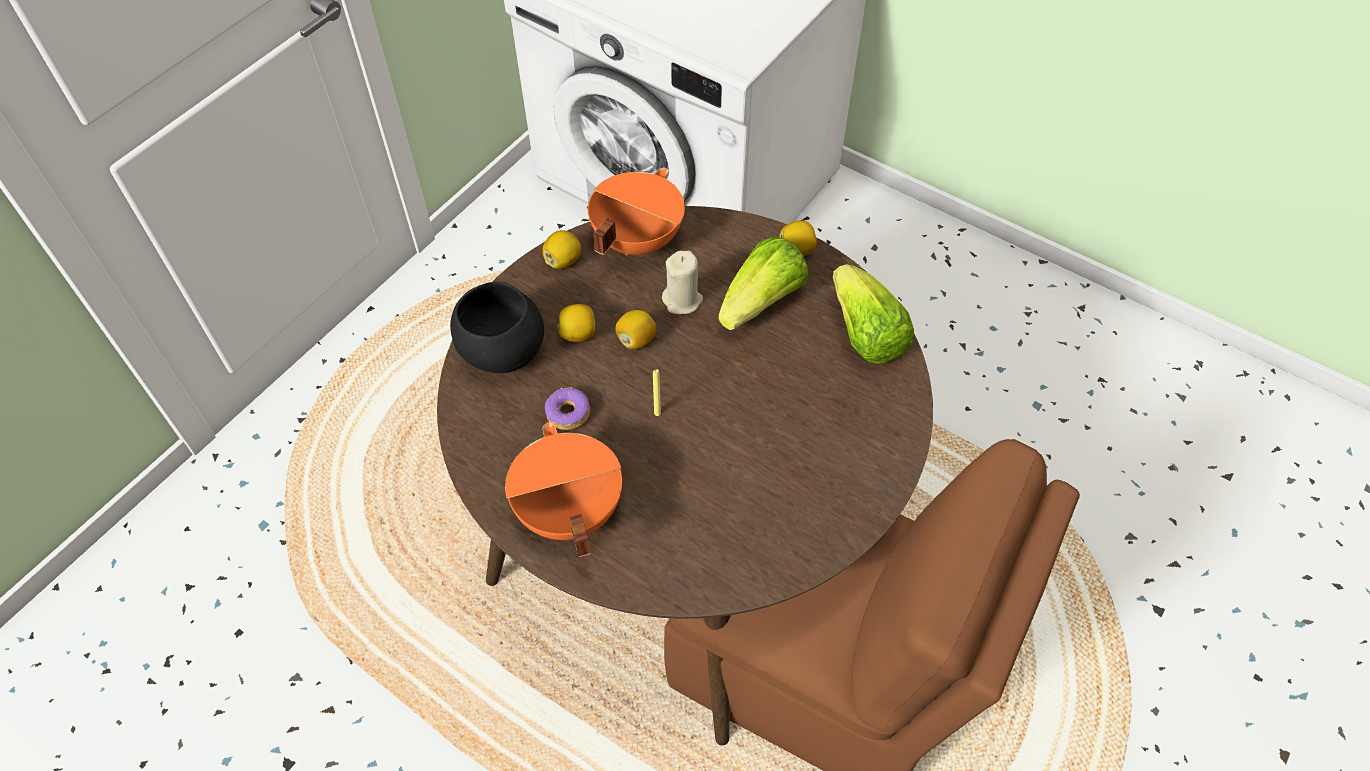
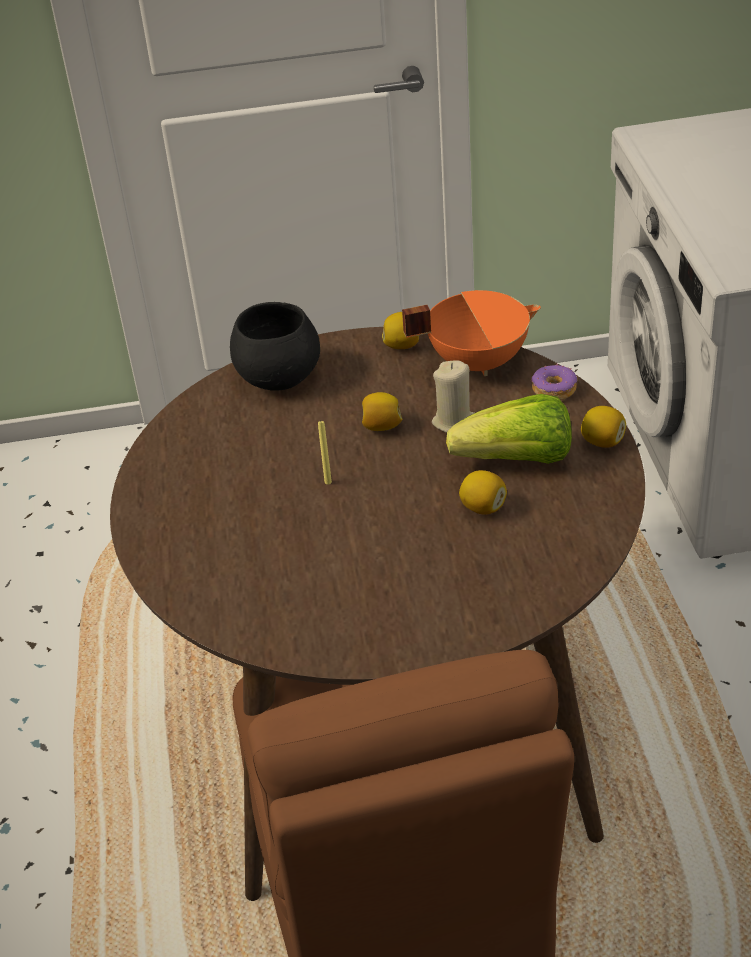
camera: 50 degrees right, 15 degrees down
orange cooking pot [505,422,622,557] -> none
donut [545,387,590,430] -> donut moved to [531,364,577,400]
lemon [558,304,595,342] -> lemon moved to [459,470,507,515]
lettuce [833,264,914,364] -> none

